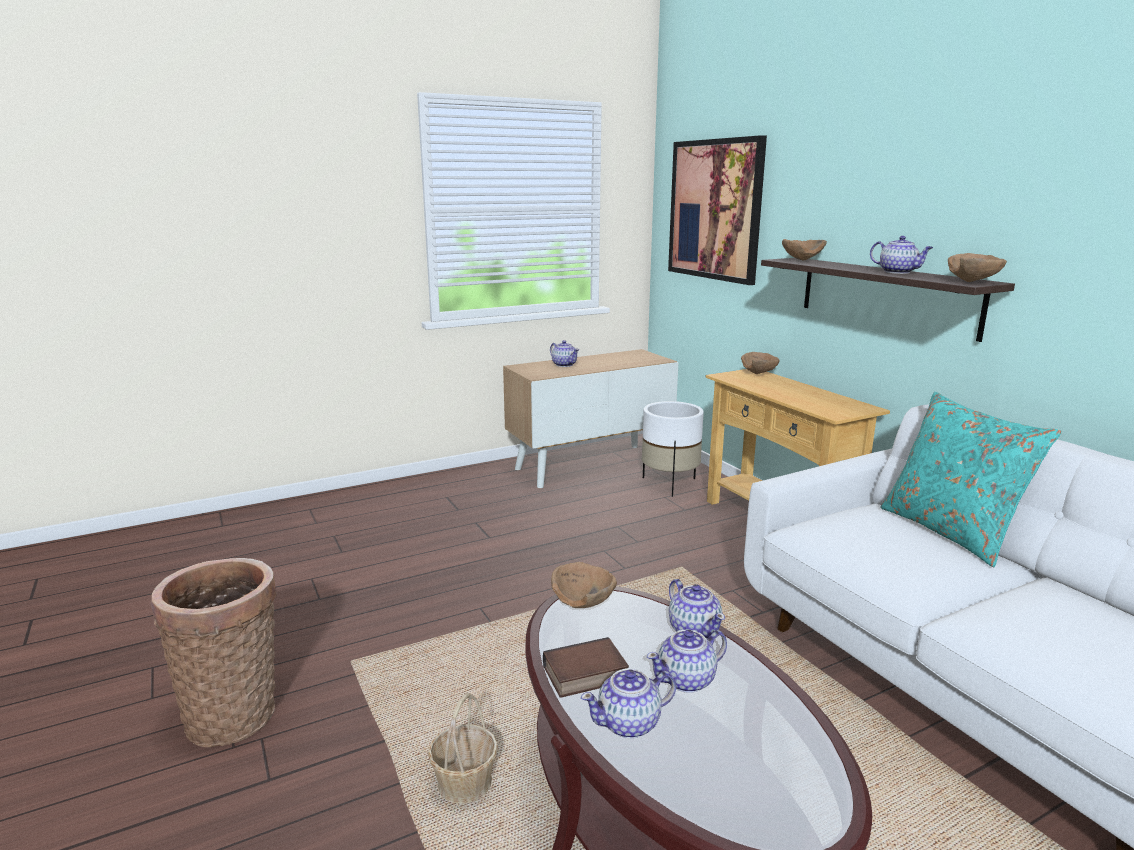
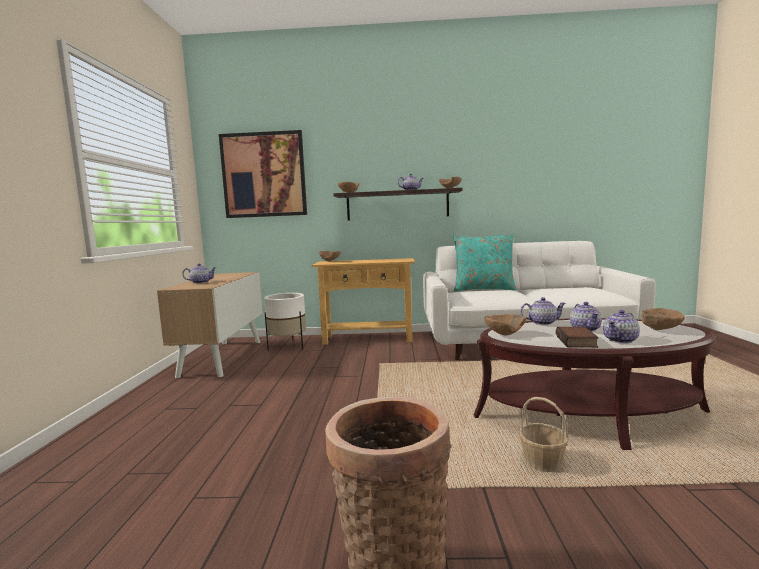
camera: 60 degrees left, 10 degrees down
teapot [581,669,676,739] -> teapot turned 45 degrees clockwise [603,310,640,344]
none -> brown bowl [642,308,685,330]

